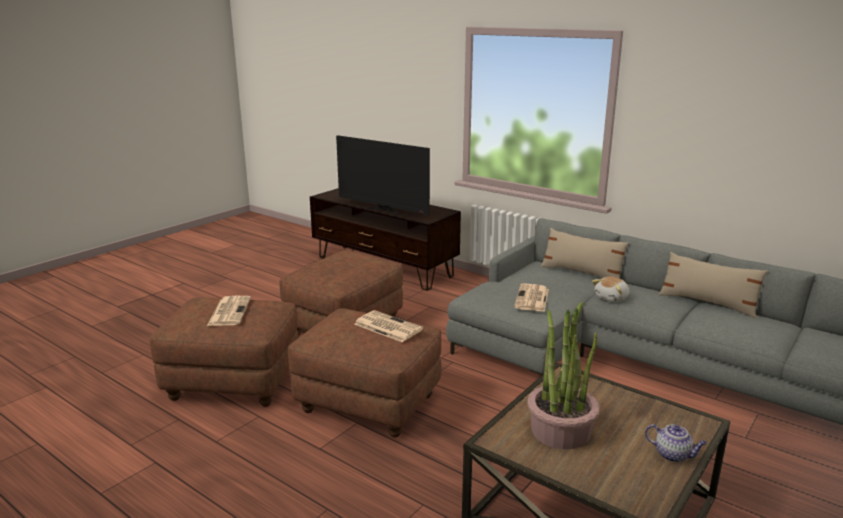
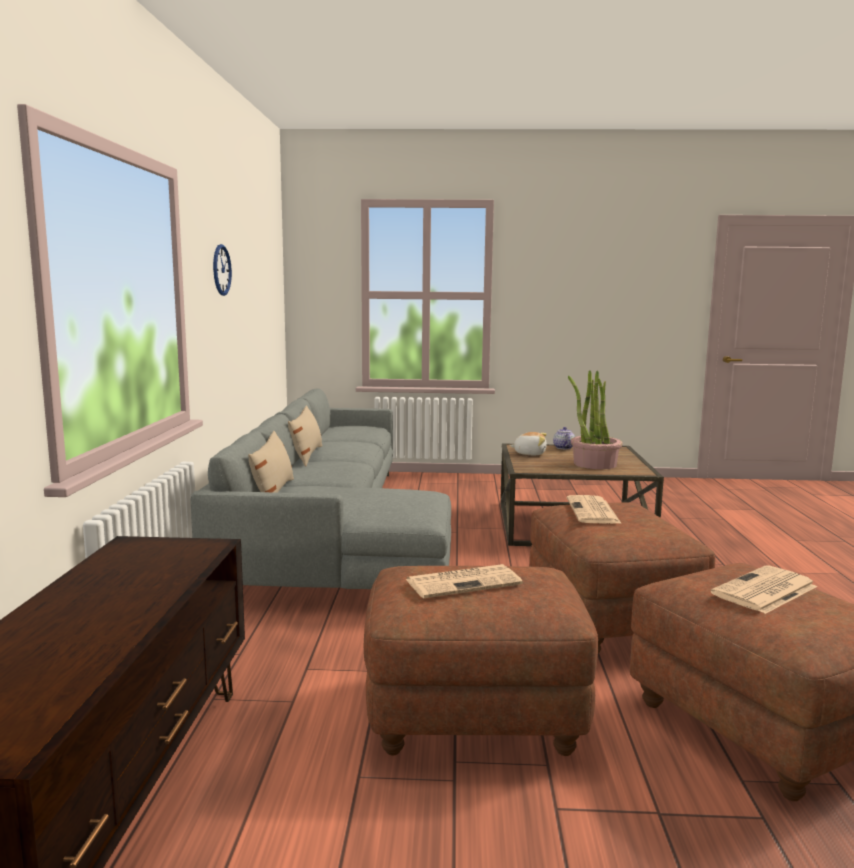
camera: 125 degrees left, 10 degrees down
television [336,135,430,215] -> none
newspaper [514,283,549,312] -> newspaper moved to [406,564,523,598]
plush toy [592,277,629,302] -> plush toy moved to [510,432,547,455]
none -> wall clock [213,244,232,296]

